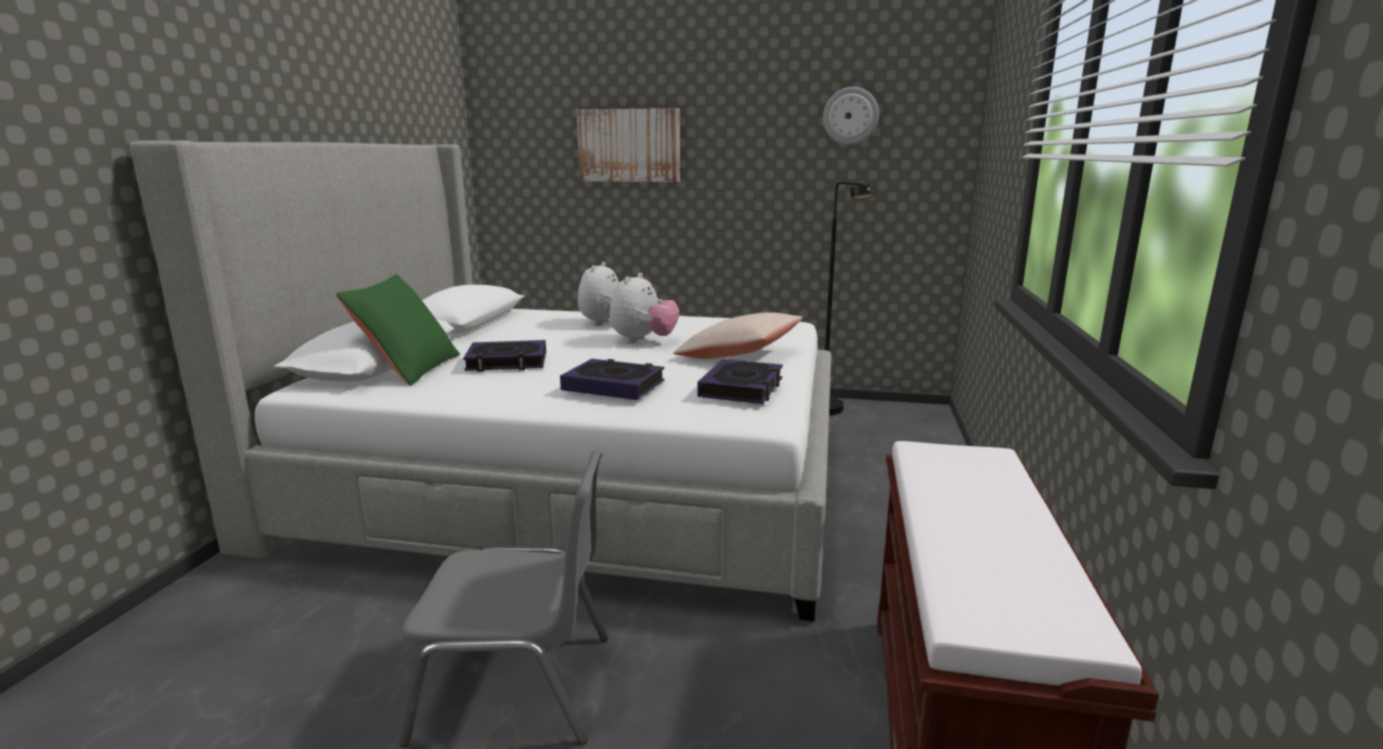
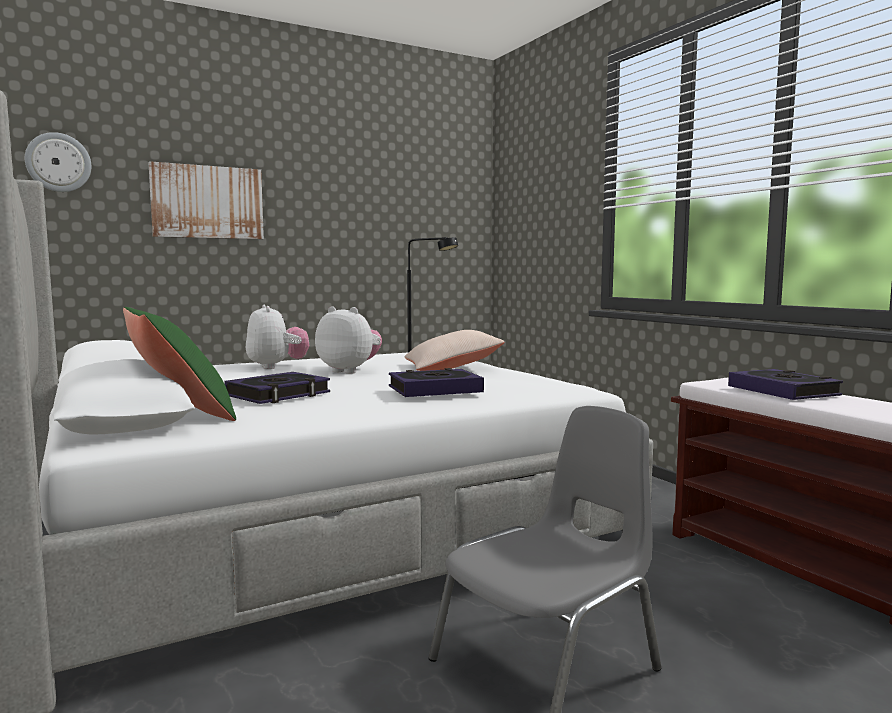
camera: 40 degrees left, 10 degrees down
plush toy [609,273,679,343] -> plush toy turned 45 degrees counterclockwise [315,306,382,374]
book [697,359,783,404] -> book moved to [728,369,843,400]
wall clock [823,87,879,145] -> wall clock moved to [25,132,91,192]

